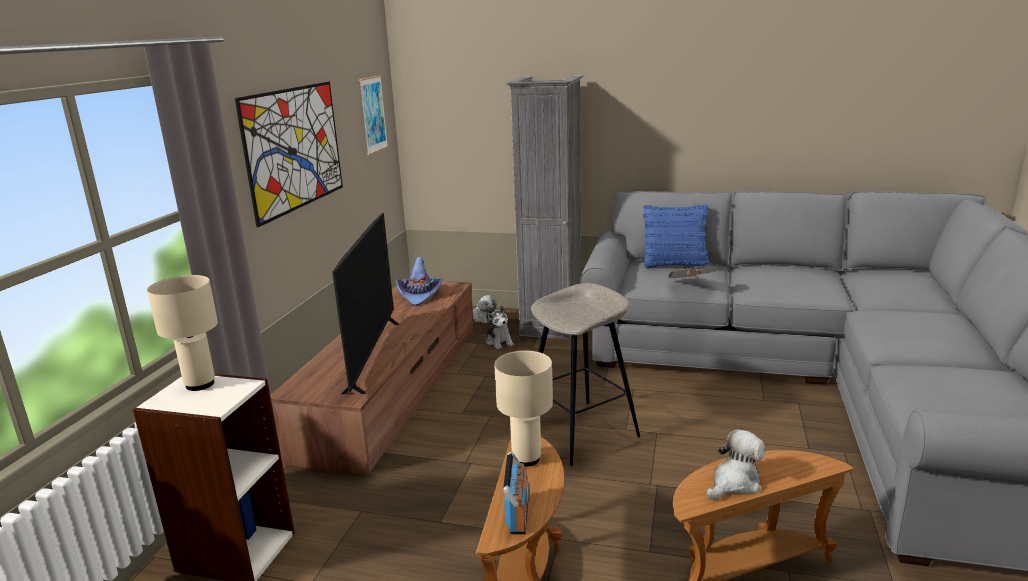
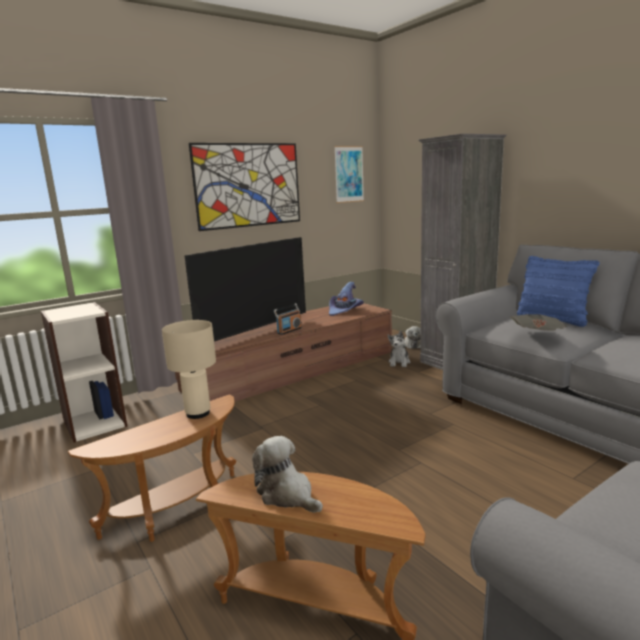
camera: 40 degrees right, 5 degrees down
beige table lamp [147,275,218,391] -> none
radio [503,451,530,534] -> radio moved to [273,303,302,335]
grey stool [531,283,640,466] -> none
plush toy [706,429,765,500] -> plush toy turned 135 degrees counterclockwise [252,436,323,513]

